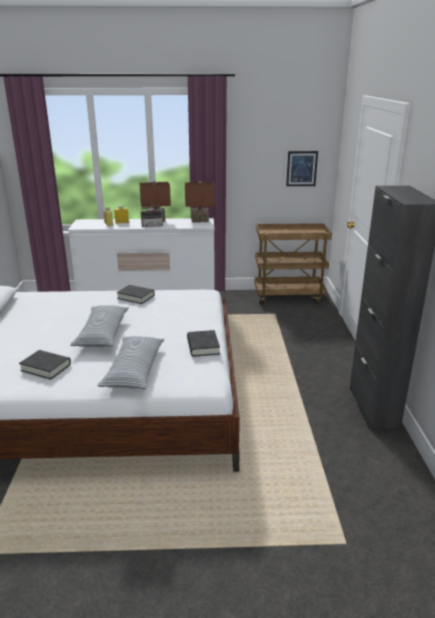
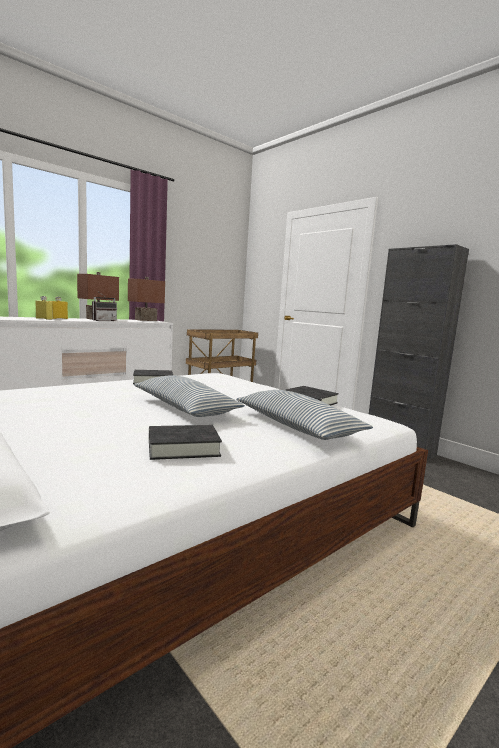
camera: 40 degrees left, 15 degrees down
picture [286,151,318,186] -> none

